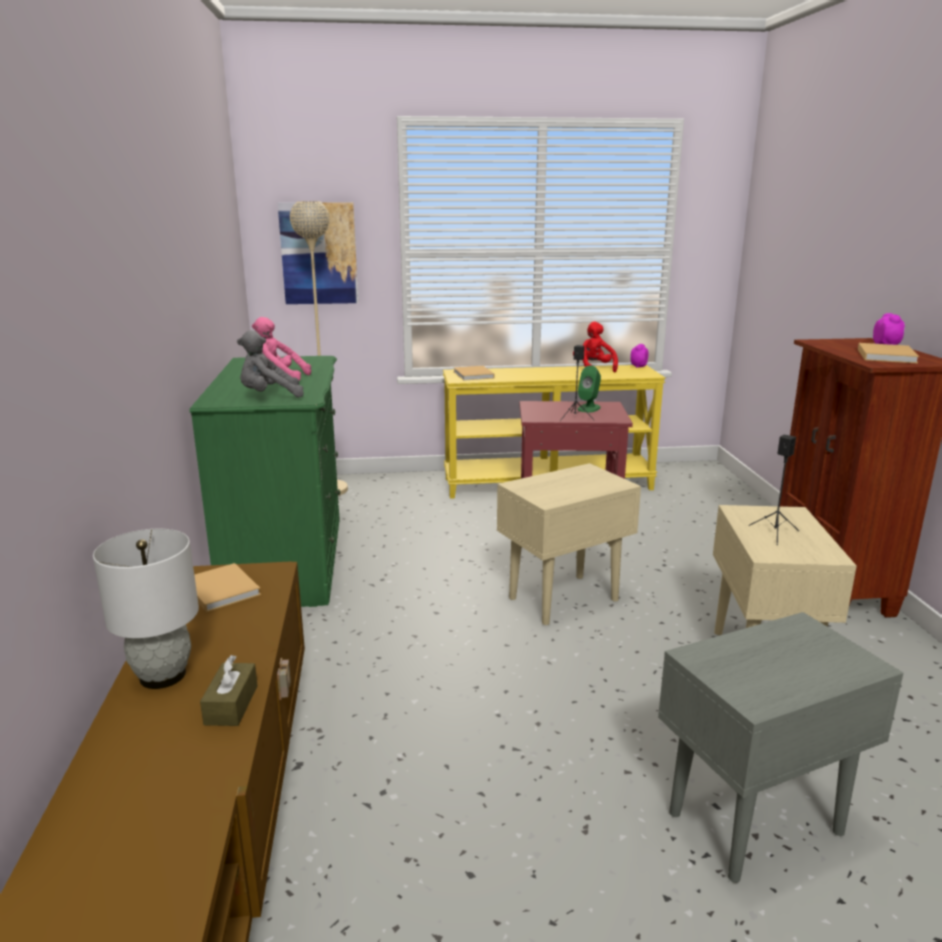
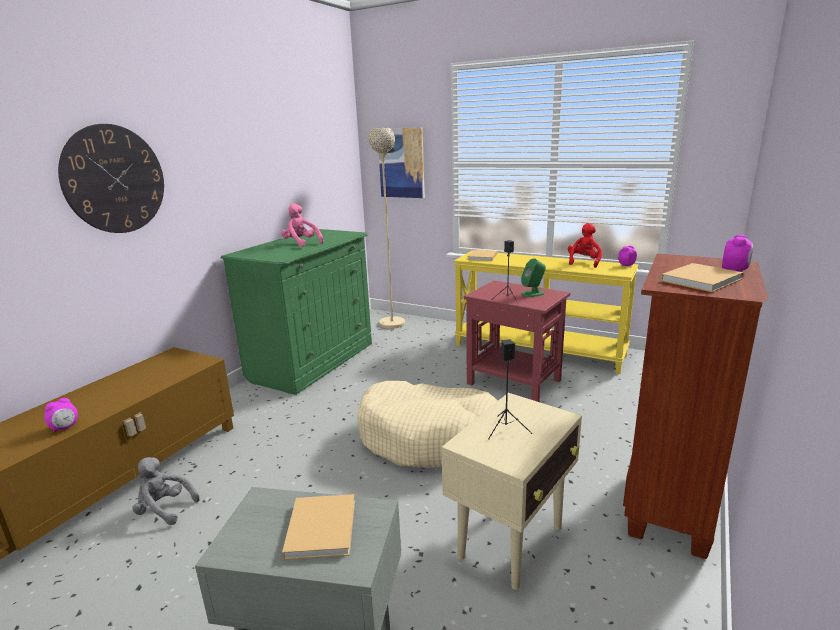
camera: 35 degrees right, 0 degrees up
white table lamp [93,529,199,689] -> none
beige book [194,563,261,612] -> beige book moved to [282,494,355,560]
brown tissue box [200,655,258,726] -> alarm clock [44,398,78,432]
grey plush toy [237,330,304,398] -> grey plush toy moved to [132,457,200,525]
beige side table [497,463,641,625] -> beige dog bed [357,381,498,468]
none -> wall clock [58,124,164,233]

